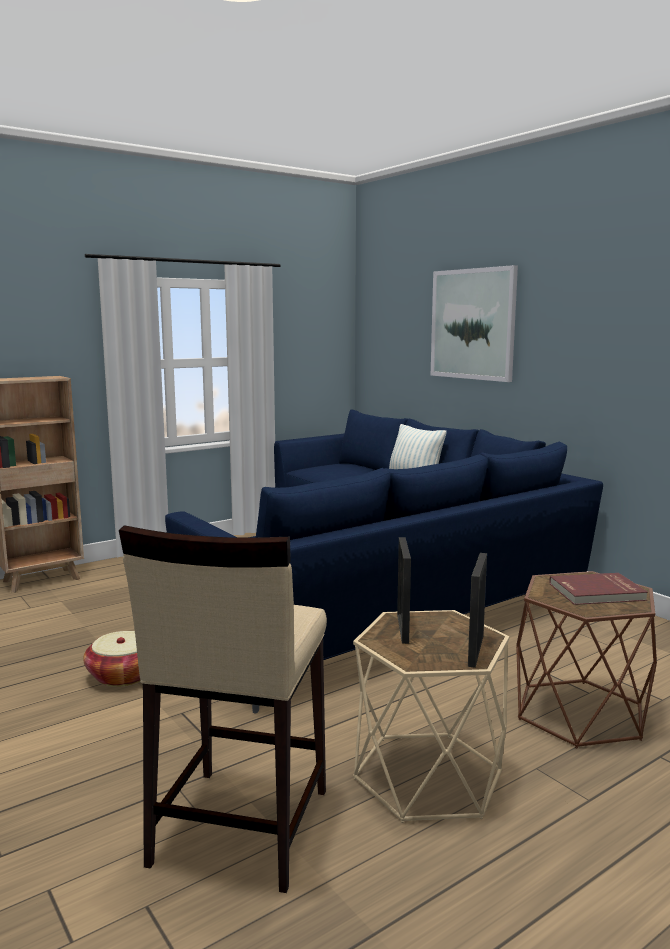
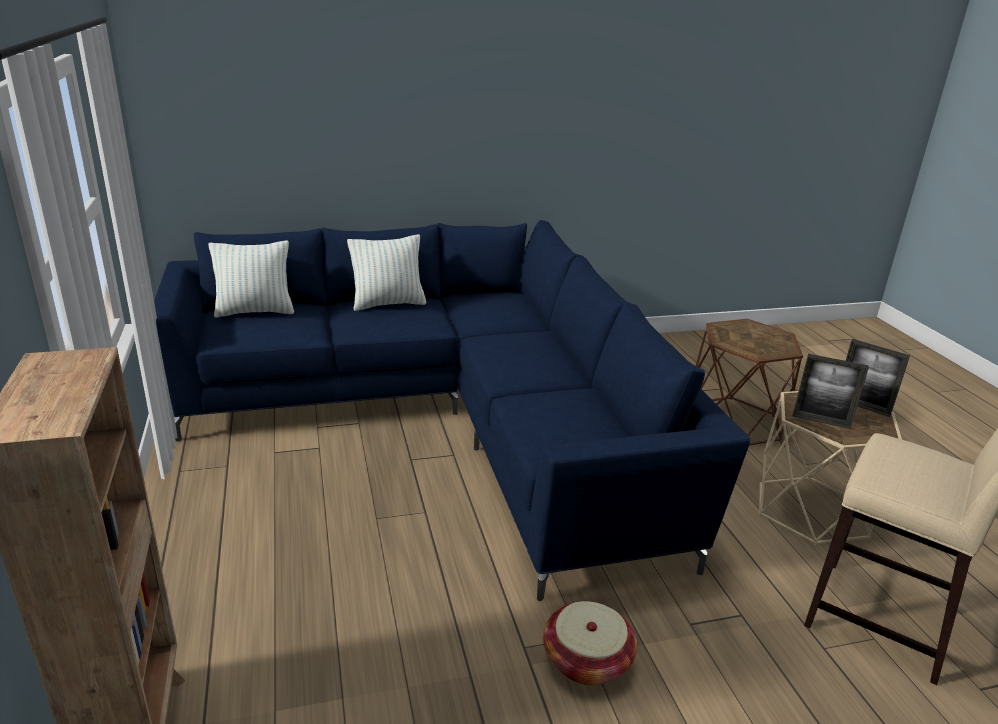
camera: 70 degrees left, 15 degrees up
picture [431,265,518,382] -> none
red book [549,573,648,605] -> none
none -> pillow [209,241,294,317]

